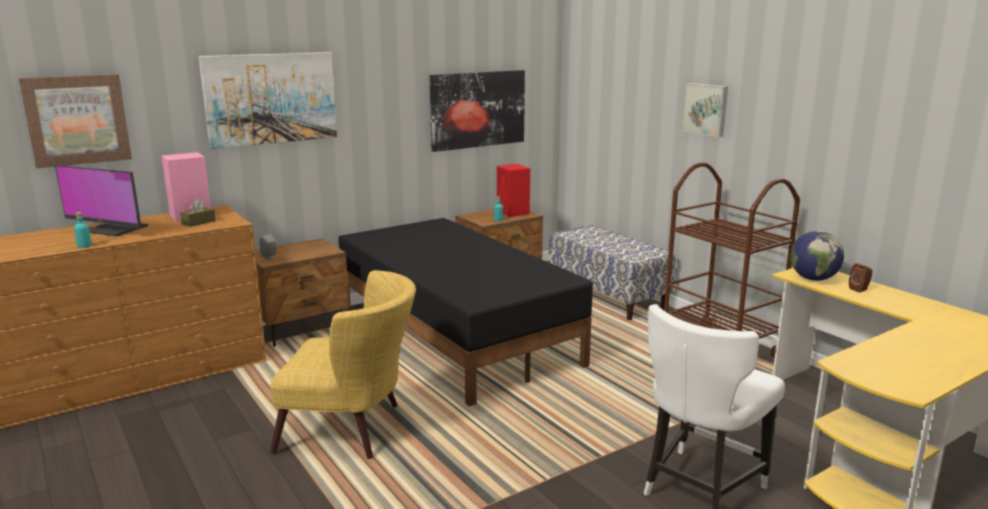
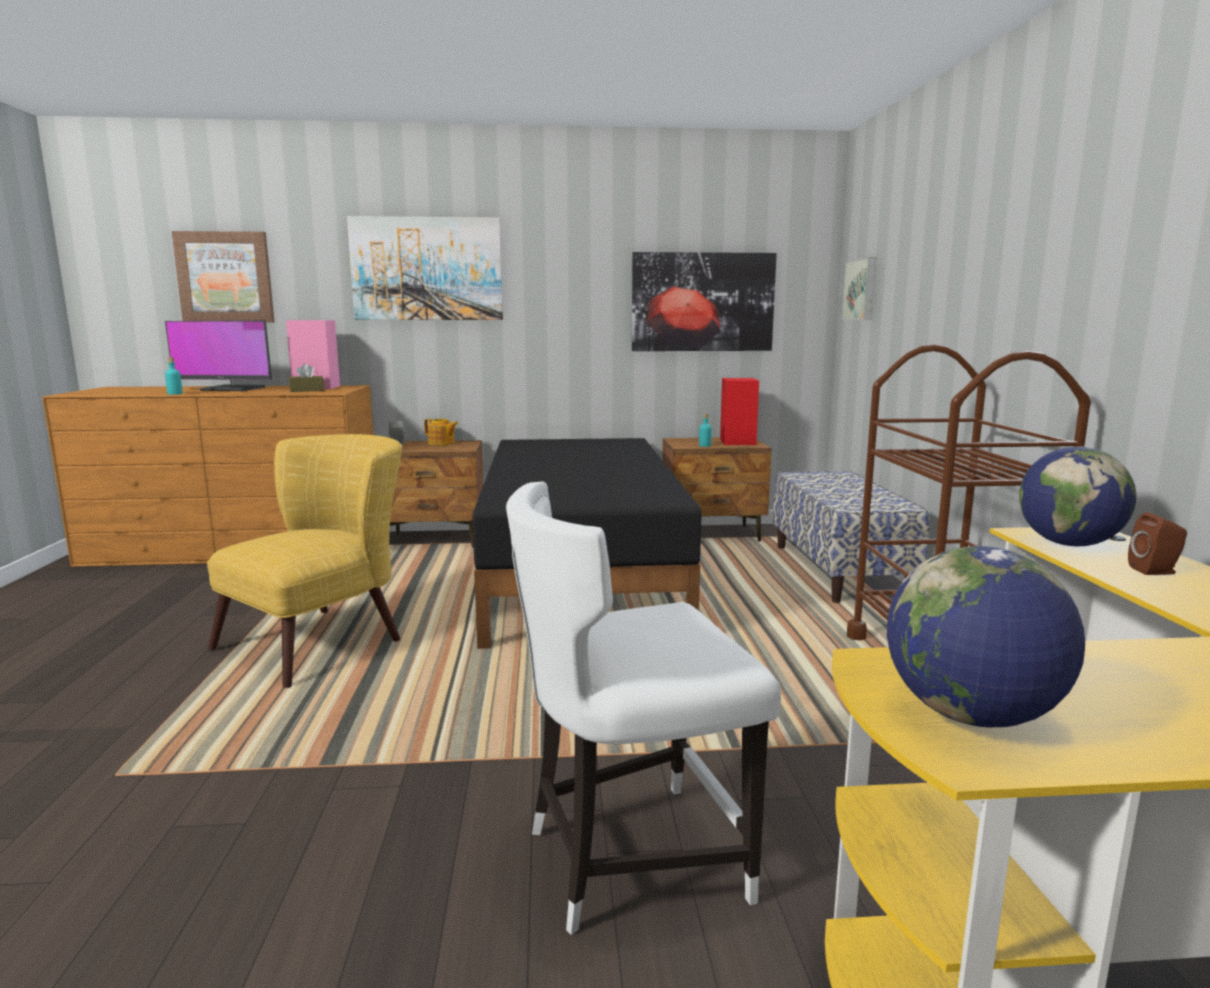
camera: 30 degrees right, 5 degrees down
monitor [55,165,148,236] -> monitor turned 45 degrees counterclockwise [165,320,272,391]
yellow armchair [270,270,416,459] -> yellow armchair turned 90 degrees counterclockwise [207,434,403,688]
picture [681,83,728,137] -> picture moved to [841,257,876,320]
none -> teapot [424,419,458,445]
none -> globe [887,546,1085,727]

